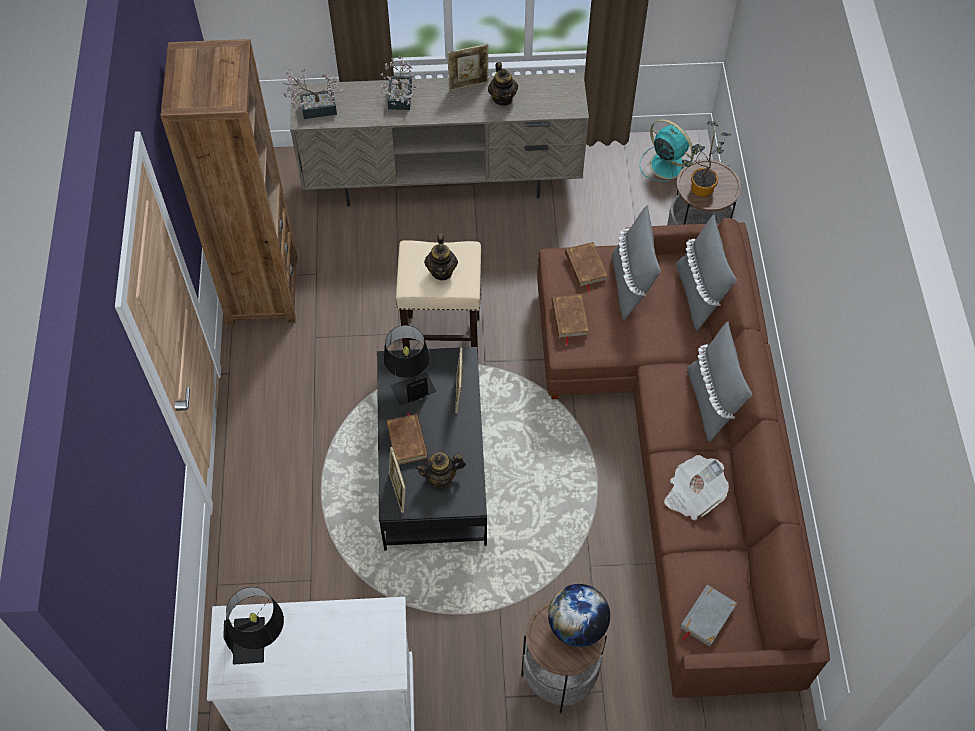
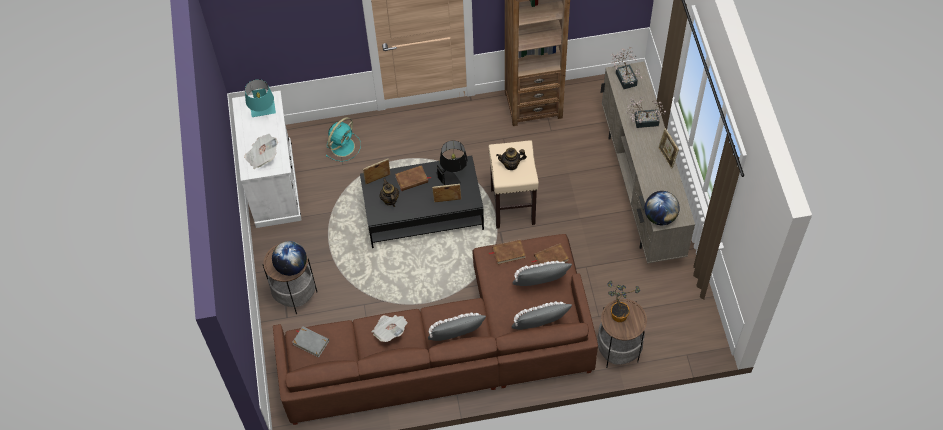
camera: 85 degrees right, 0 degrees up
black table lamp [223,587,284,664] -> turquoise table lamp [245,79,276,117]
teapot [488,62,518,106] -> none
turquoise fan [639,119,694,182] -> turquoise fan moved to [325,117,361,162]
none -> newspaper [244,134,278,169]
none -> globe [645,191,680,225]

